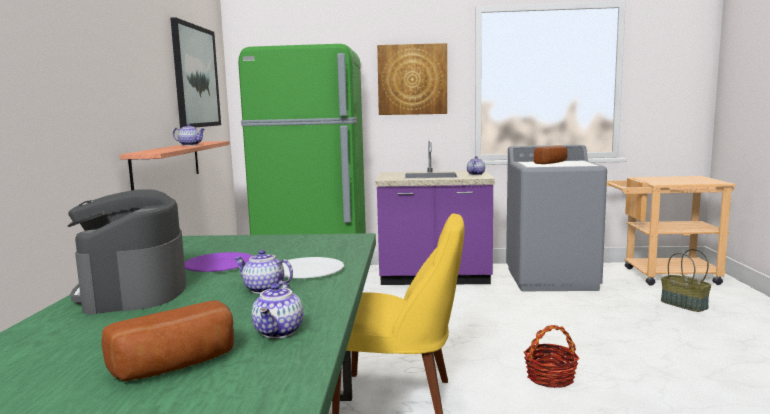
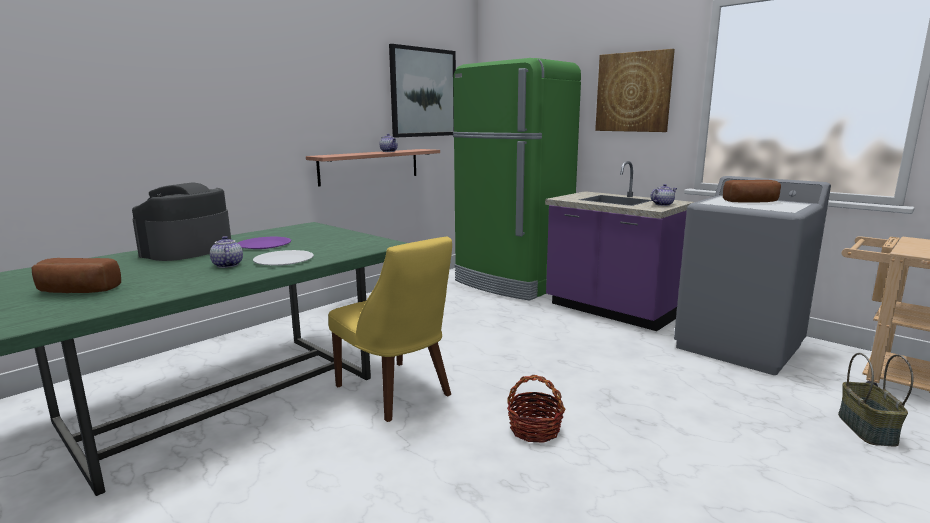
camera: 40 degrees right, 5 degrees up
teapot [252,283,303,338] -> none

